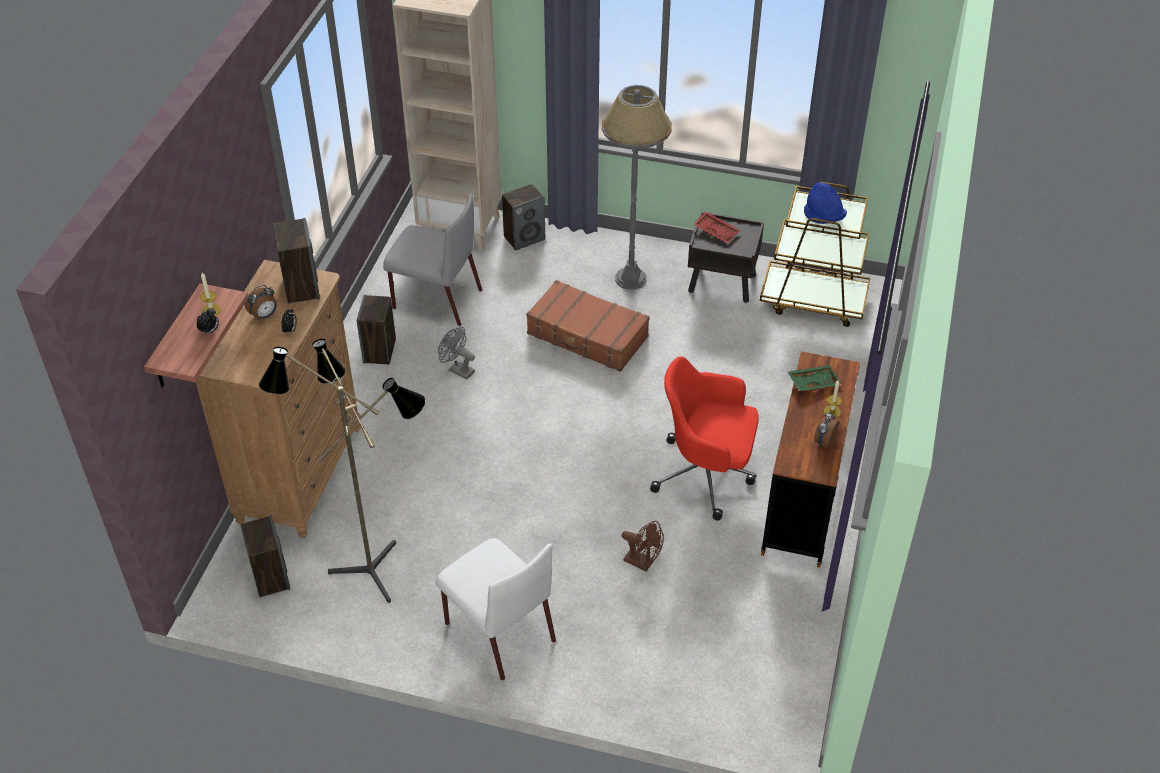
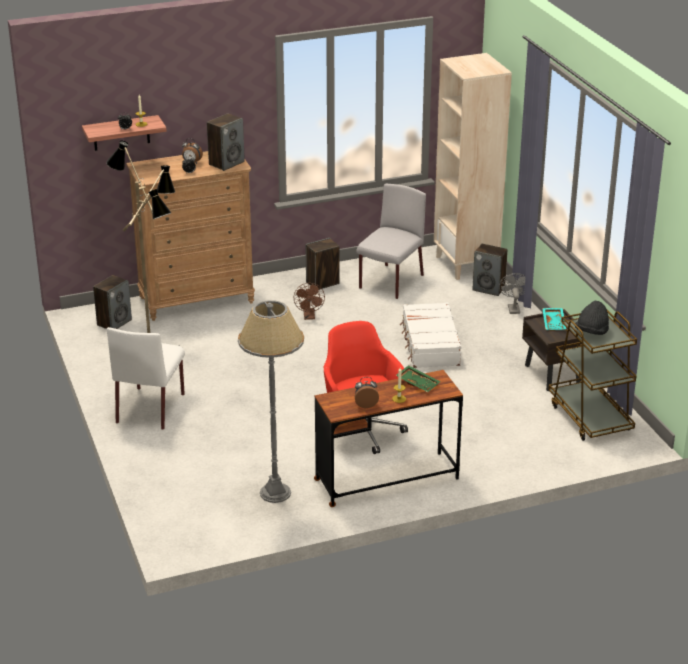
camera: 55 degrees right, 15 degrees down
grey chair [383,193,482,326] -> grey chair turned 135 degrees counterclockwise [356,184,426,299]
grey fan [438,327,475,380] -> grey fan moved to [499,273,526,314]
brown suitcase [526,280,650,372] -> white suitcase [400,302,462,368]
grey floor lamp [602,85,672,290] -> grey floor lamp moved to [238,300,304,503]
brown fan [622,521,664,572] -> brown fan moved to [294,283,325,320]
red tray [694,211,740,244] -> turquoise tray [542,308,566,331]
blue hat [804,183,847,224] -> black hat [575,301,609,335]

